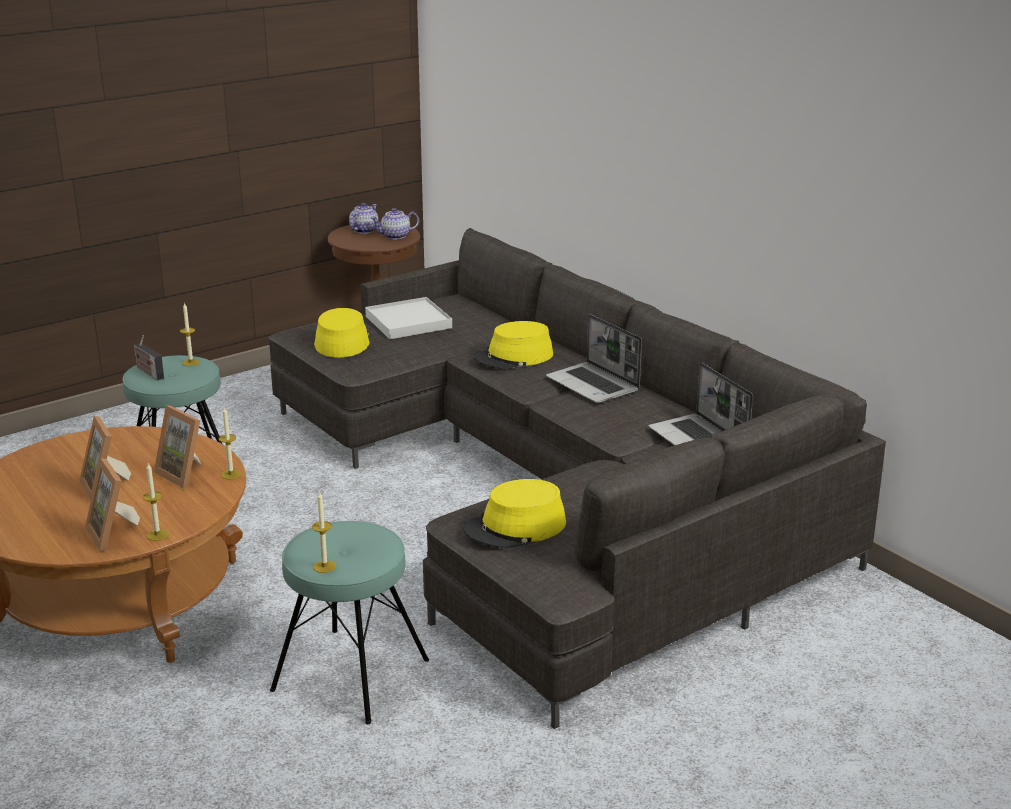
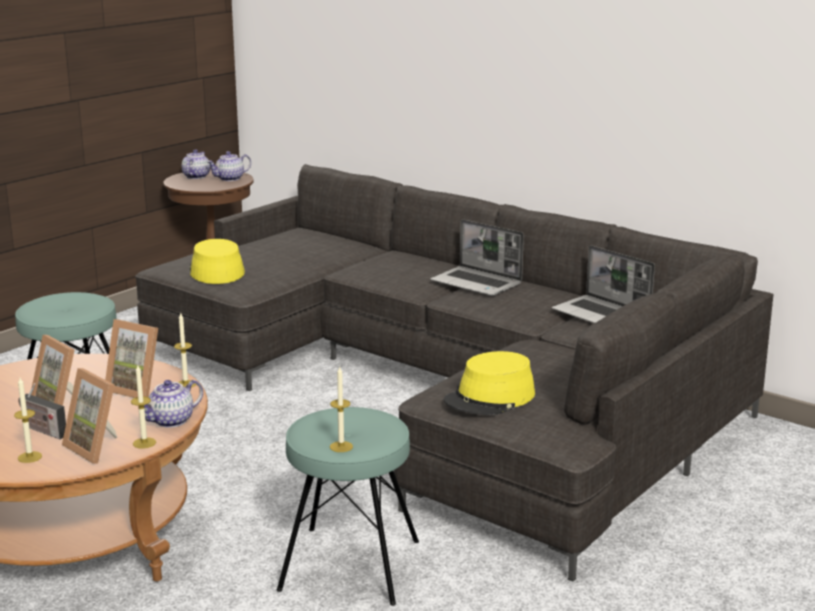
camera: 15 degrees left, 5 degrees down
radio [134,335,164,381] -> radio moved to [18,383,66,439]
candle [180,302,200,366] -> candle moved to [14,378,42,463]
white tray [365,297,452,339] -> none
yellow hat [473,321,553,370] -> none
none -> teapot [144,380,203,428]

